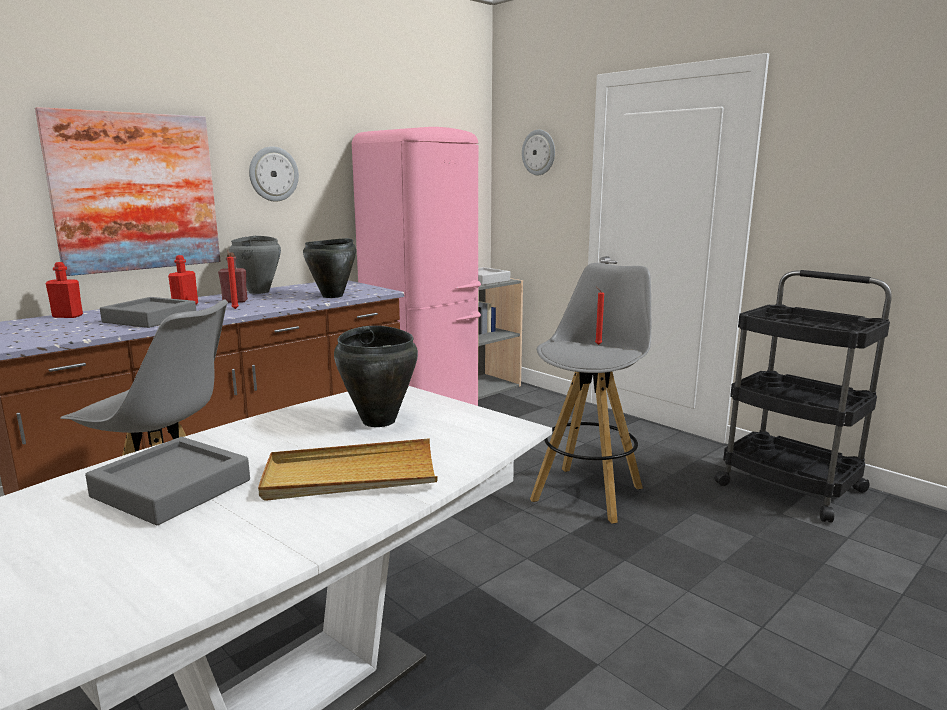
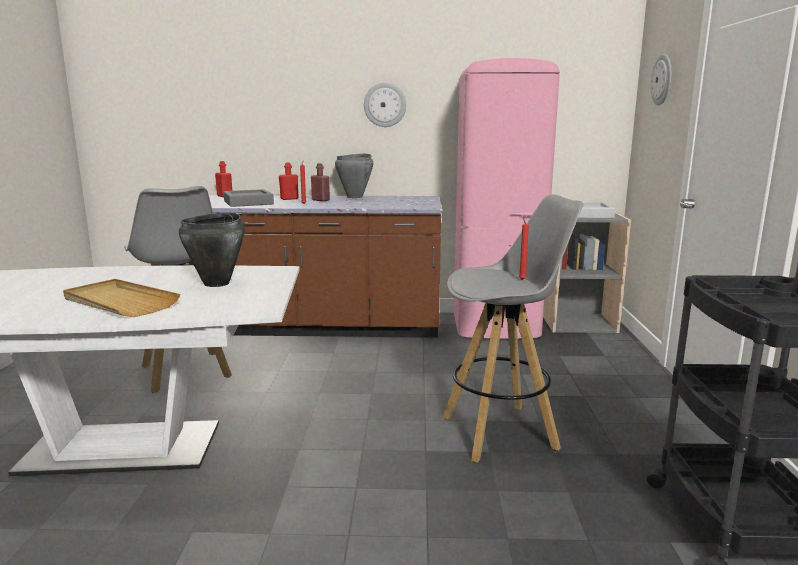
camera: 45 degrees right, 0 degrees up
picture [35,107,220,276] -> none
grey tray [85,437,250,525] -> none
black cooking pot [303,238,356,298] -> none

